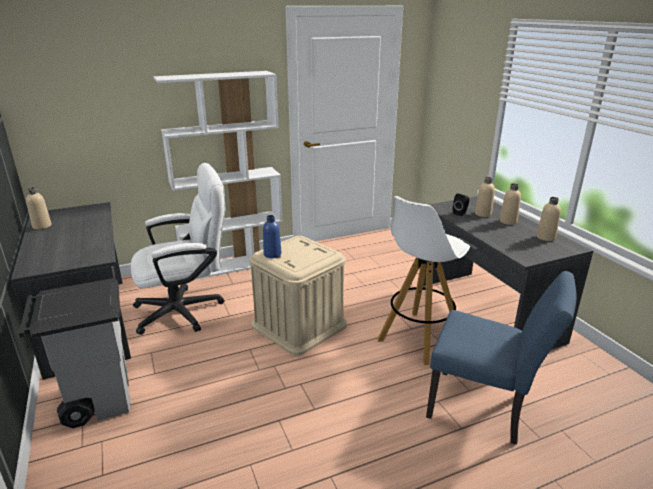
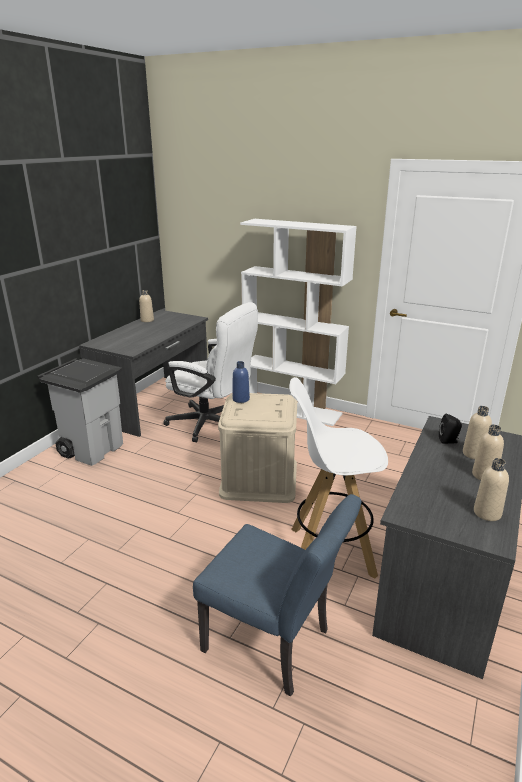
camera: 50 degrees right, 0 degrees up
blue chair [426,271,577,445] -> blue chair turned 45 degrees counterclockwise [193,494,362,697]

